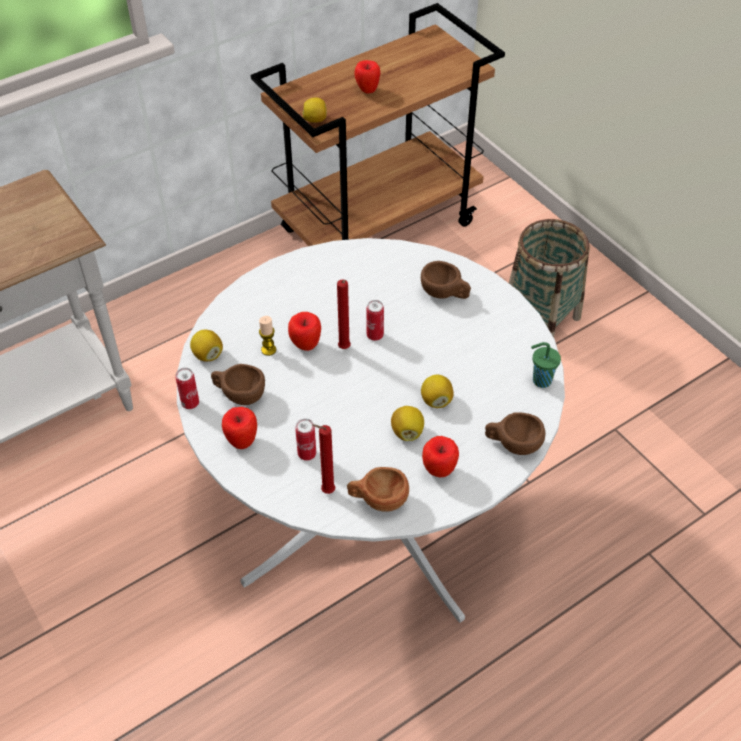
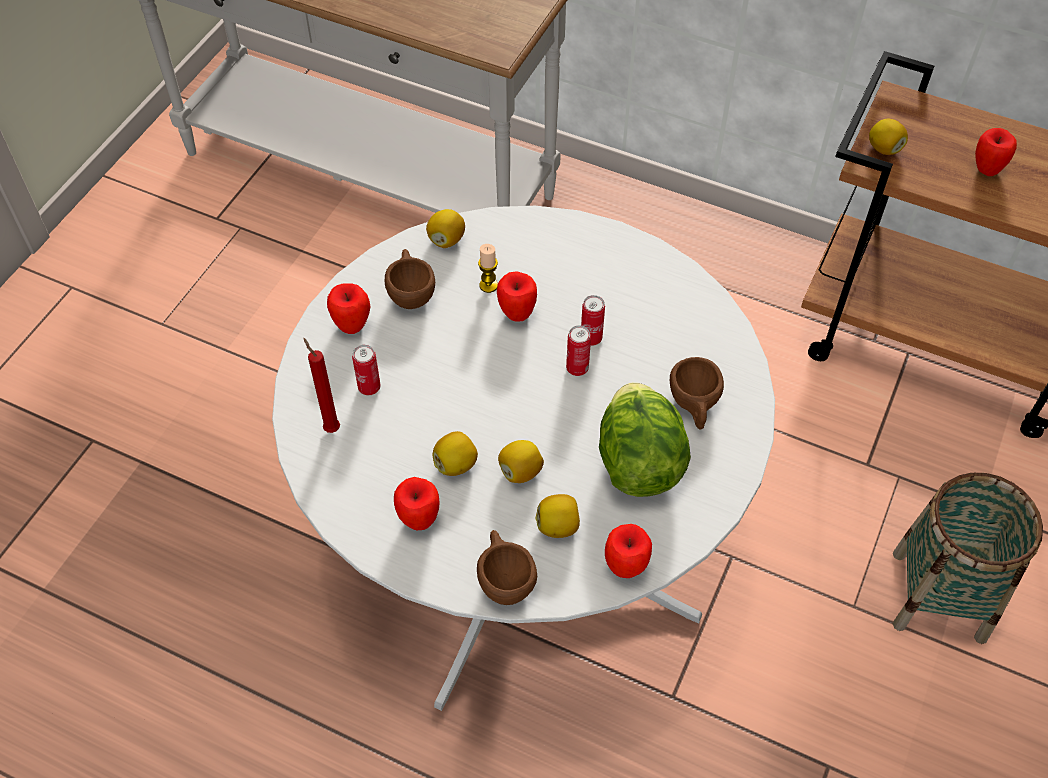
camera: 60 degrees right, 5 degrees up
can [176,368,199,409] -> can moved to [581,295,605,346]
red candle [337,279,351,349] -> none
brown cup [347,467,409,512] -> none
green cup [531,342,561,388] -> apple [605,524,652,578]
none -> lemon [536,494,580,538]
none -> lettuce [599,382,691,497]

